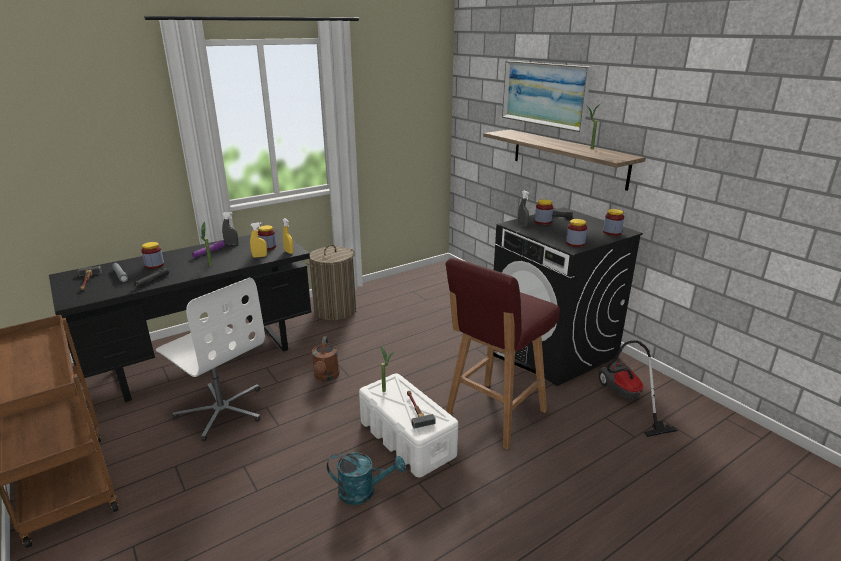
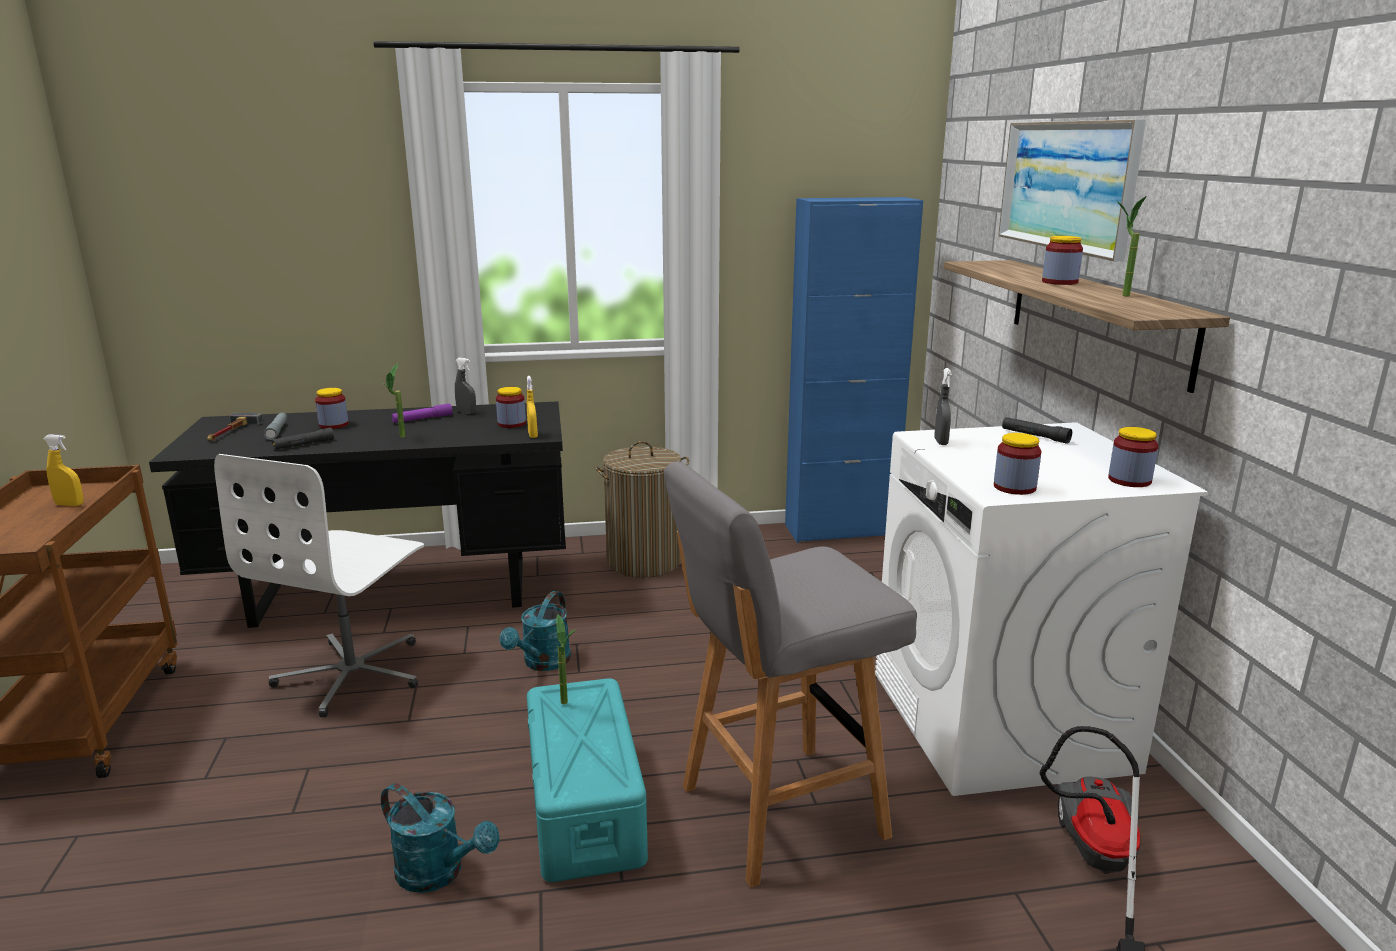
camera: 25 degrees right, 5 degrees down
white office chair [156,277,265,441] -> white office chair turned 45 degrees clockwise [214,454,424,717]
yellow spray bottle [250,222,267,258] -> yellow spray bottle moved to [43,435,84,506]
brown watering can [312,336,340,381] -> turquoise watering can [500,591,571,671]
white storage box [359,373,458,477] -> turquoise storage box [527,678,648,882]
hammer [407,391,435,429] -> none
red stool [446,258,560,450] -> grey stool [664,462,917,887]
black washing machine [494,207,643,386] -> white washing machine [875,422,1208,796]
jar [535,199,553,225] -> jar moved to [1042,236,1083,285]
none -> blue cabinet [785,197,923,543]

